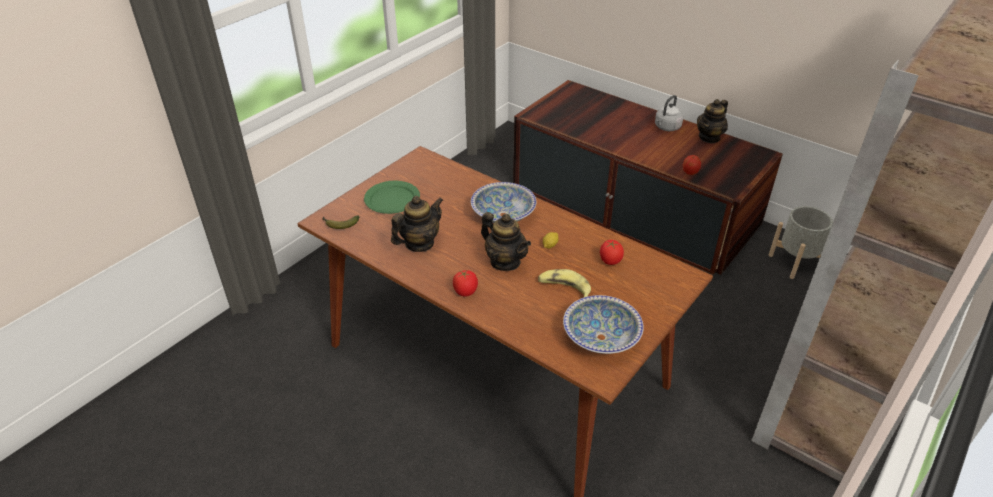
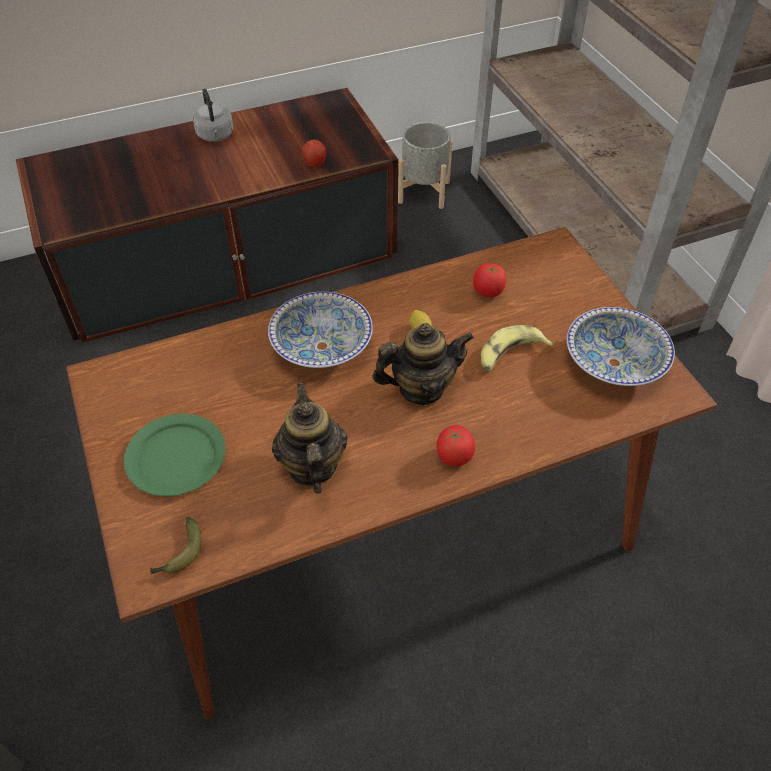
camera: 60 degrees left, 10 degrees up
teapot [697,99,728,144] -> none

